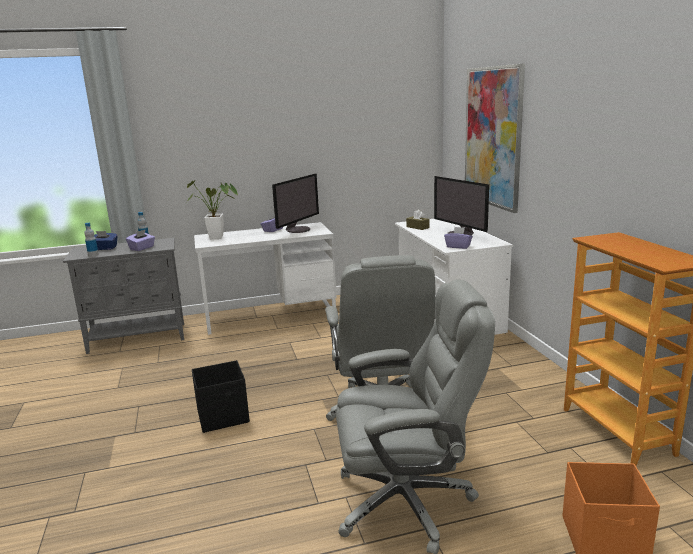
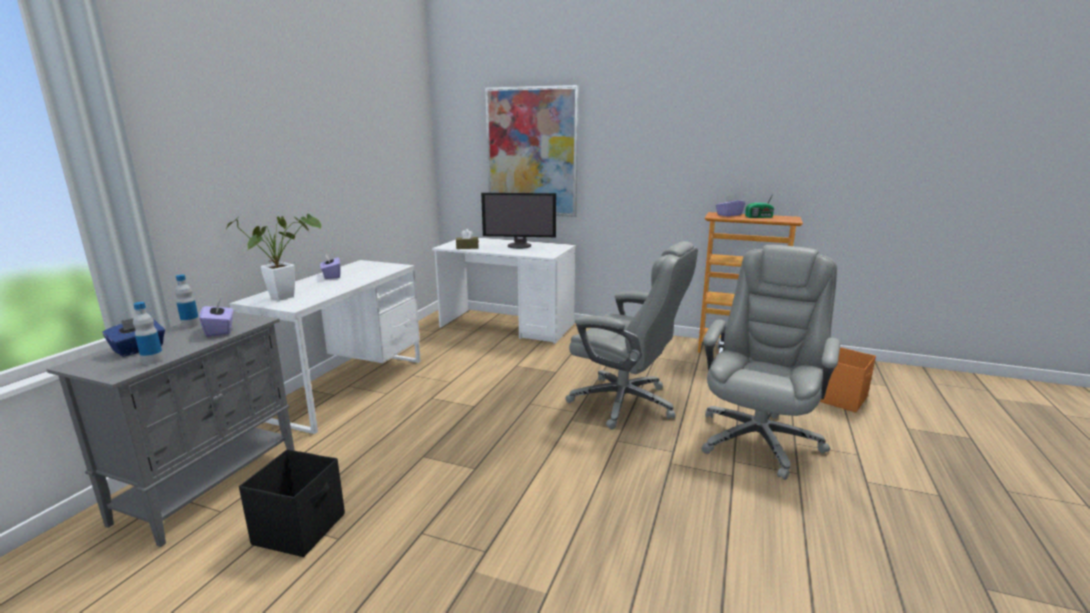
camera: 55 degrees left, 0 degrees up
black storage box [192,360,250,433] -> black storage box moved to [239,449,345,557]
monitor [272,173,319,233] -> none
purple tissue box [444,227,473,249] -> purple tissue box moved to [716,195,745,216]
none -> radio [745,192,774,218]

